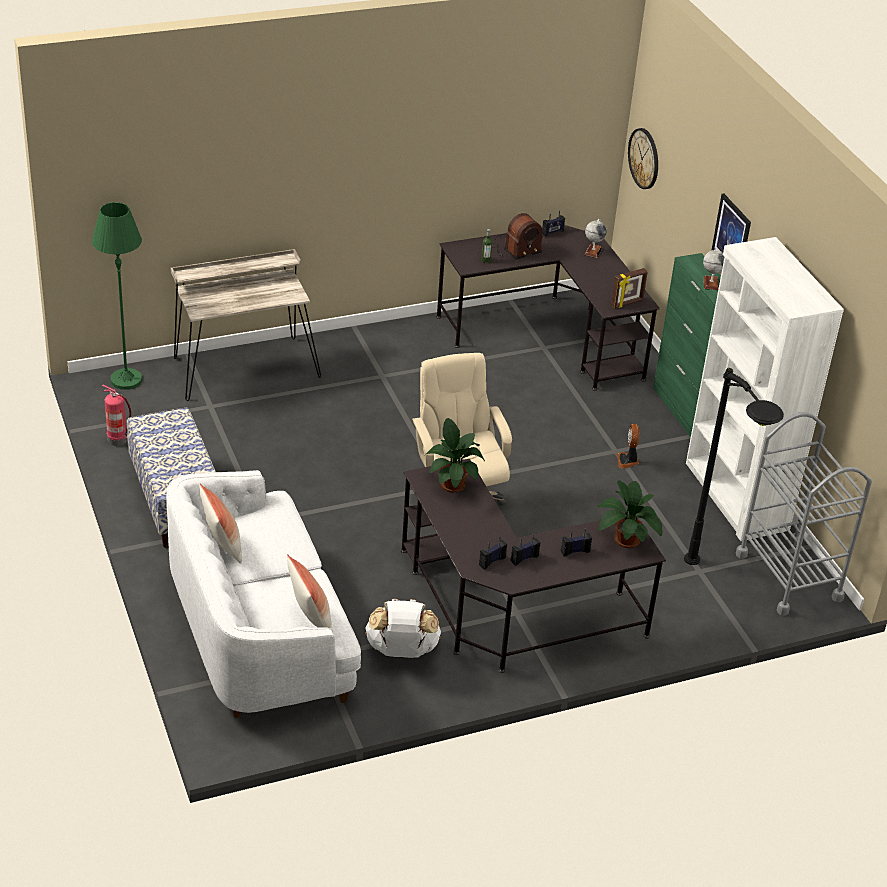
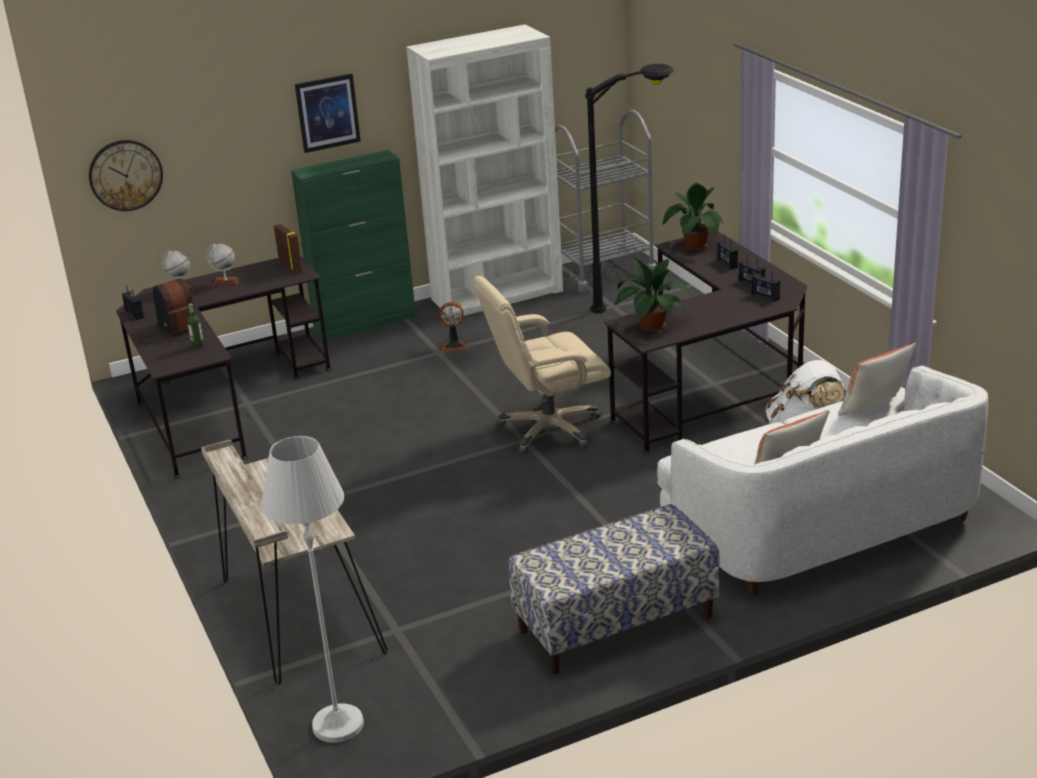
camera: 90 degrees left, 10 degrees down
green floor lamp [92,202,142,390] -> white floor lamp [261,436,364,743]
fire extinguisher [102,385,131,446] -> none
globe [703,248,725,290] -> globe moved to [206,244,239,287]

